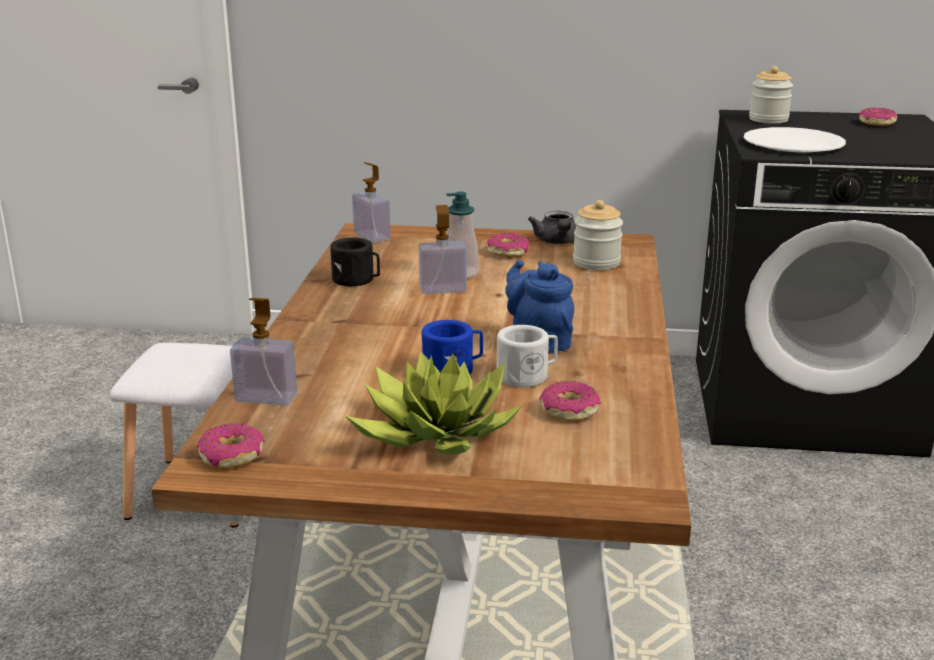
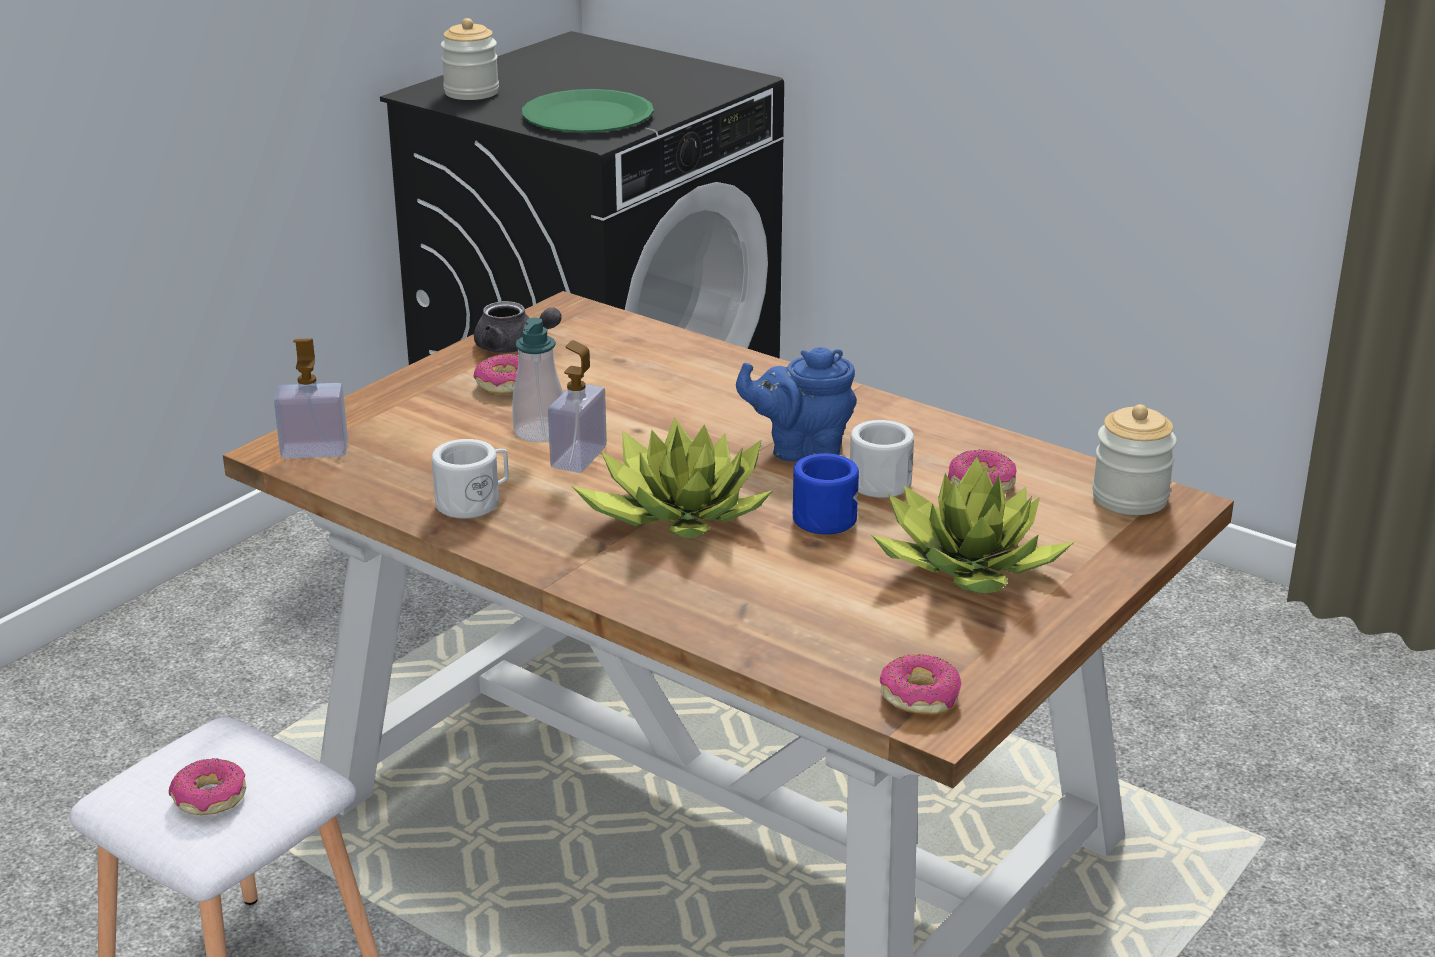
camera: 60 degrees left, 5 degrees up
soap dispenser [230,298,297,406] -> none
black mug [330,238,380,286] -> white mug [432,439,509,519]
jar [573,200,623,270] -> jar moved to [1092,404,1177,515]
white plate [744,127,846,152] -> green plate [522,89,654,132]
donut [859,108,898,126] -> donut moved to [169,758,246,815]
none -> potted plant [571,418,773,538]

